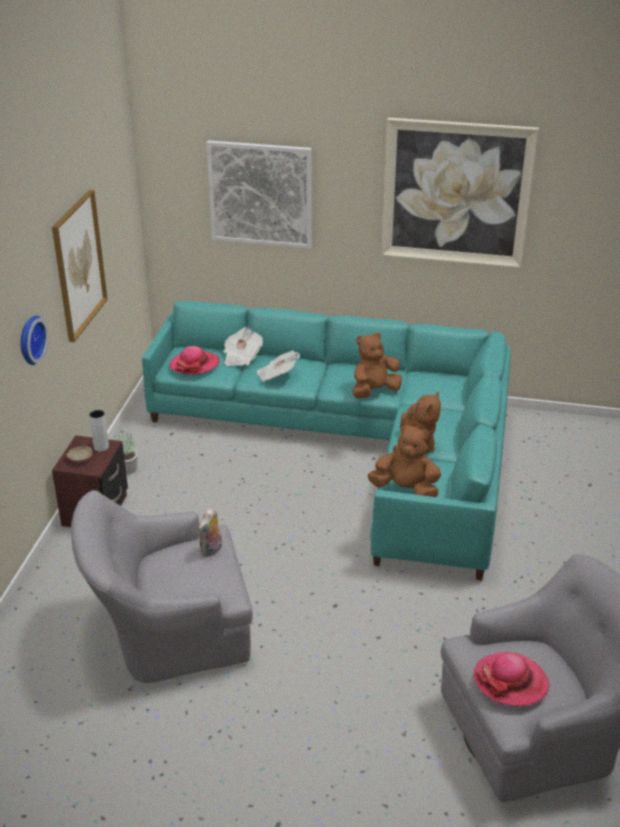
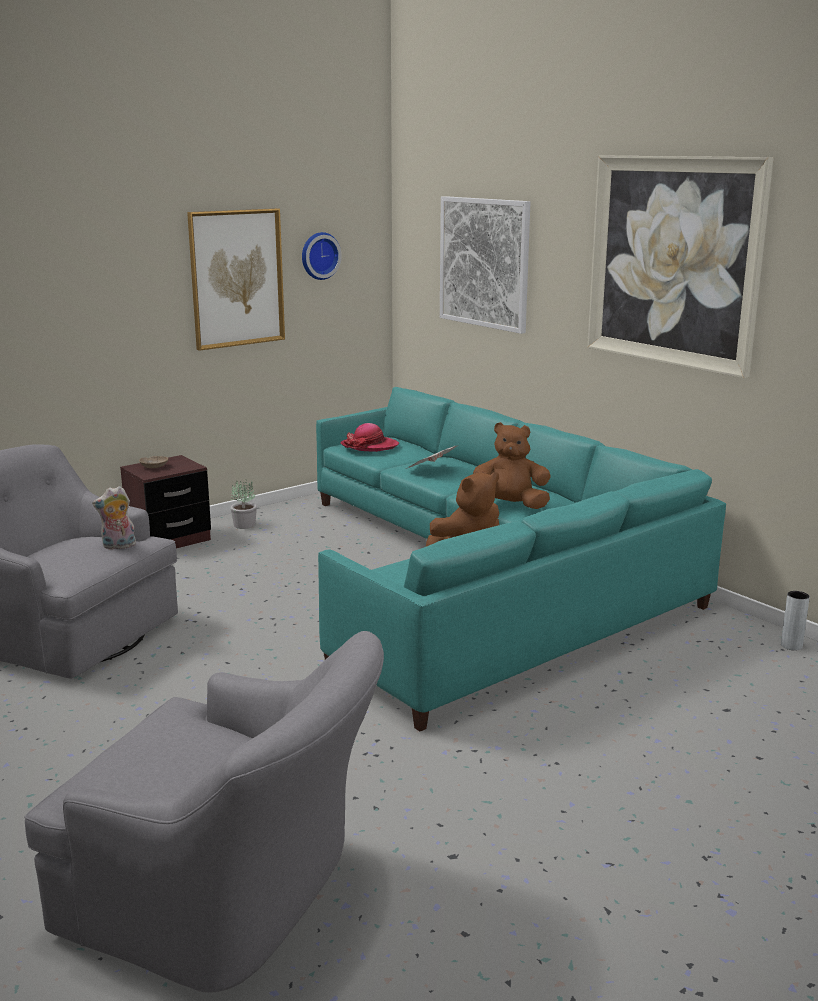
camera: 40 degrees right, 15 degrees down
wall clock [21,315,48,365] -> wall clock moved to [302,232,342,280]
grey vase [89,410,109,452] -> grey vase moved to [781,591,810,651]
newspaper [223,327,263,366] -> none
brown plush toy [367,423,441,497] -> none
hat [474,652,550,706] -> none

